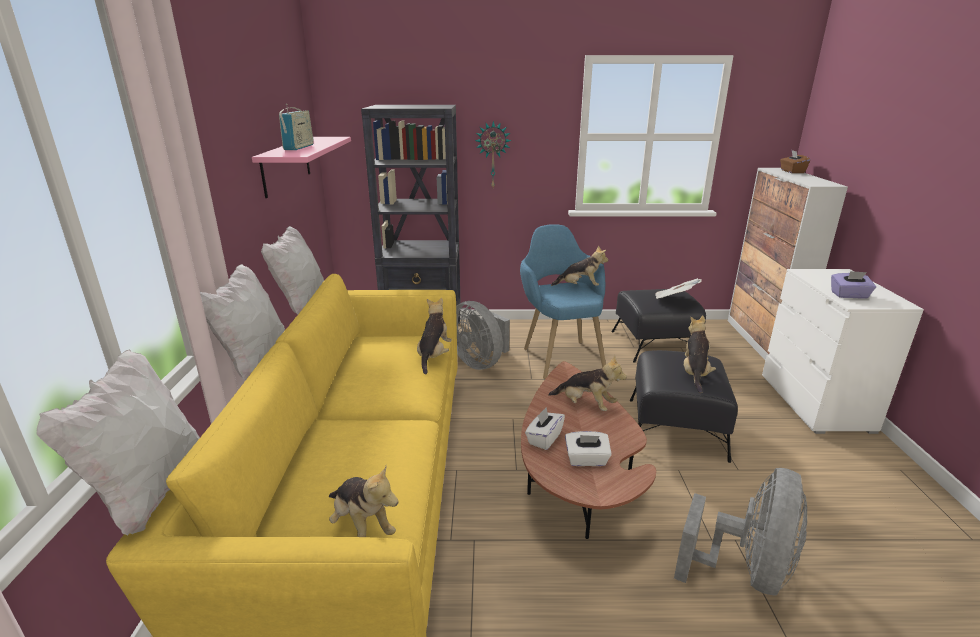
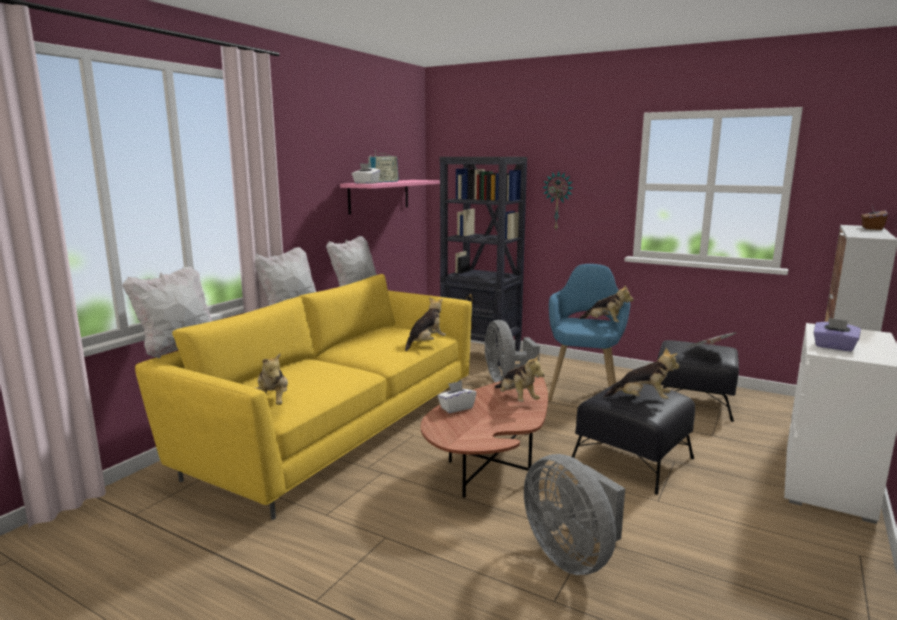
camera: 30 degrees right, 10 degrees down
white tissue box [565,431,612,466] -> white tissue box moved to [352,163,380,184]
grey fan [674,468,807,596] -> grey fan turned 90 degrees clockwise [524,454,625,575]
plush toy [684,315,716,393] -> plush toy turned 60 degrees clockwise [604,348,680,399]

